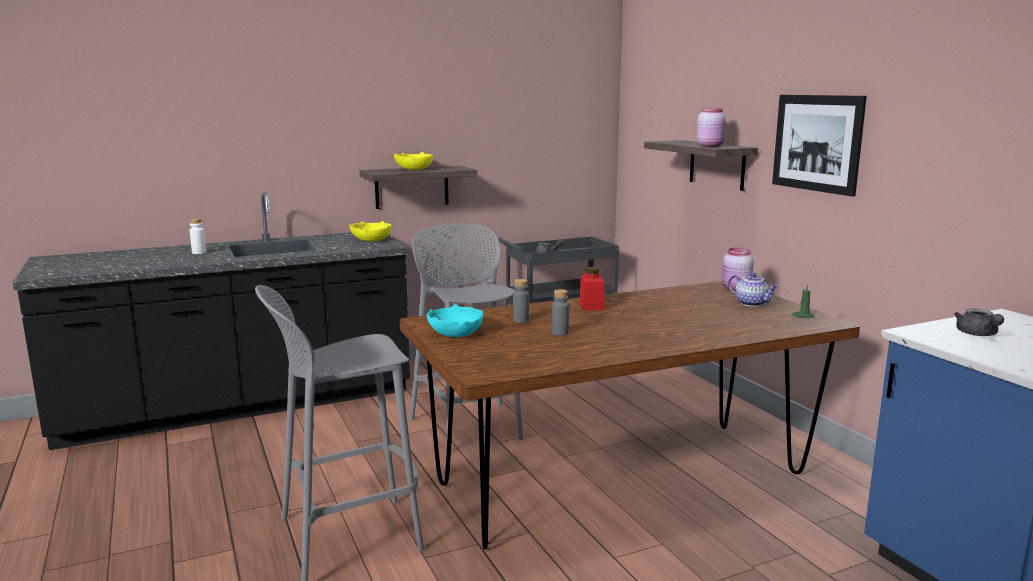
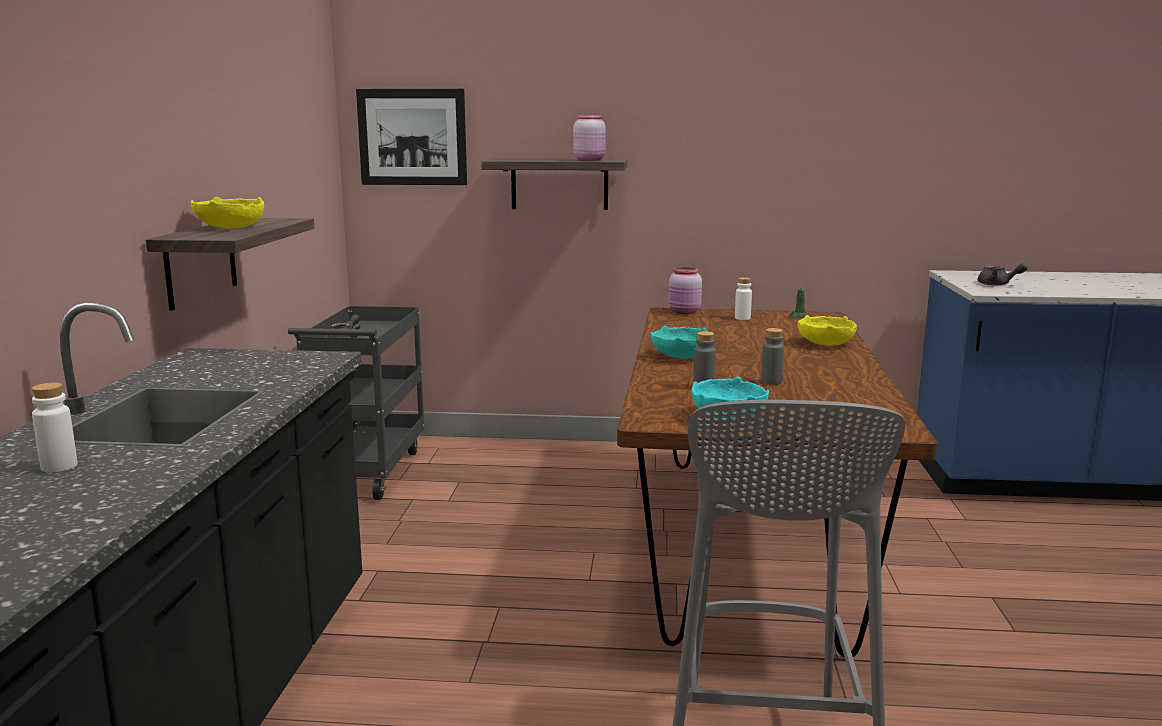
camera: 60 degrees left, 0 degrees up
yellow bowl [349,221,392,242] -> yellow bowl moved to [797,315,857,346]
grey stool [410,223,523,450] -> none
red jar [579,267,604,310] -> turquoise bowl [650,326,707,359]
teapot [728,273,779,307] -> white bottle [735,277,752,320]
picture [772,95,867,197] -> picture moved to [356,89,467,185]

